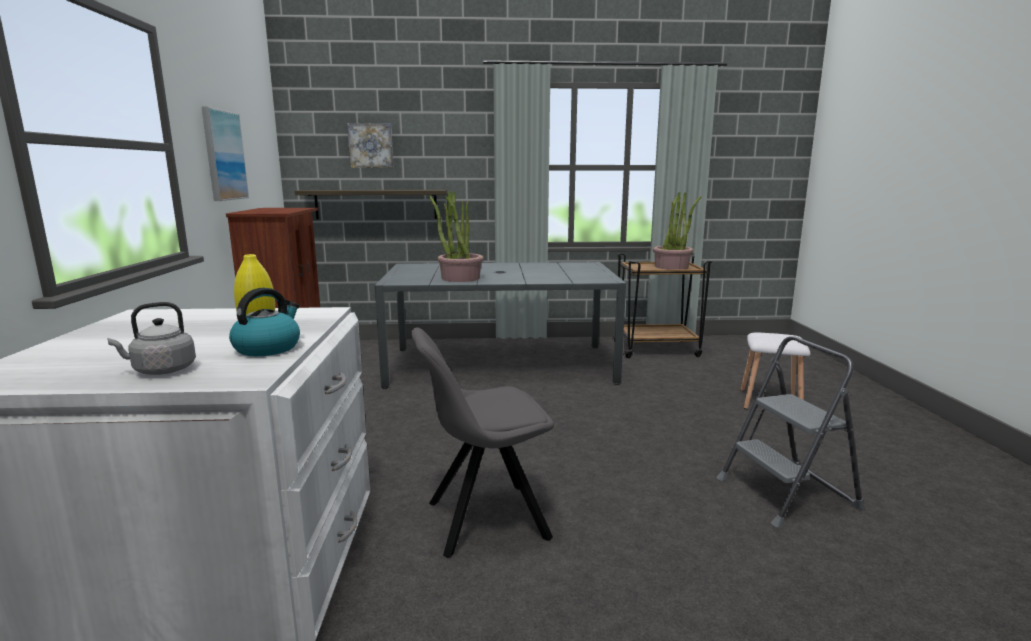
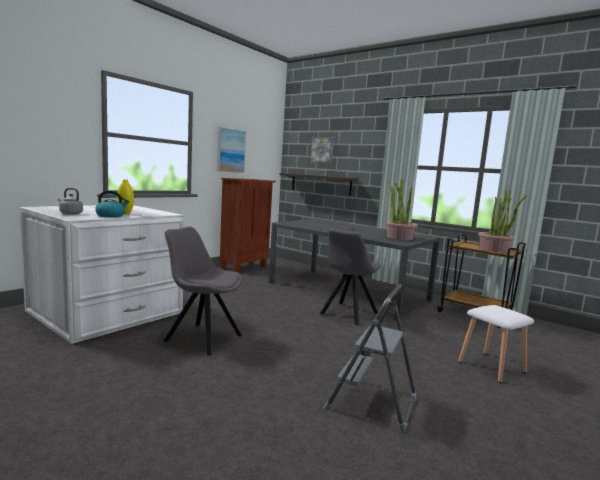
camera: 40 degrees right, 5 degrees down
potted plant [429,191,484,282] -> potted plant moved to [386,179,418,240]
none -> grey chair [320,229,381,325]

